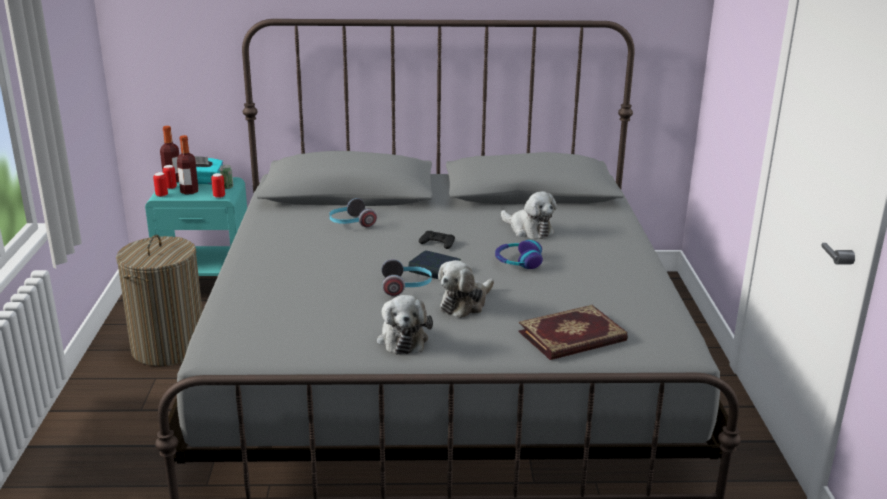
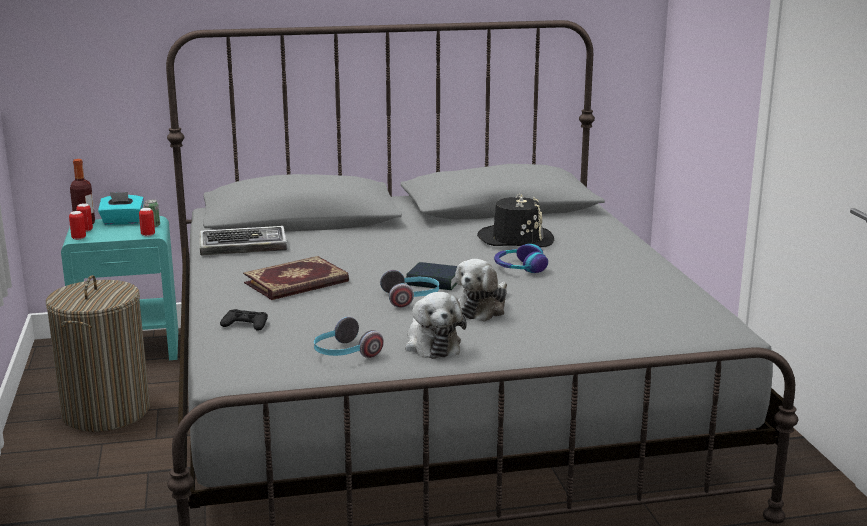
camera: 10 degrees left, 5 degrees down
bottle [177,135,198,195] -> none
headphones [329,198,377,227] -> headphones moved to [314,317,384,358]
black game controller [419,231,455,249] -> black game controller moved to [220,309,268,331]
plush toy [501,191,557,239] -> black hat [477,194,554,247]
book [518,305,628,360] -> book moved to [243,256,349,300]
none -> keyboard [200,226,287,255]

